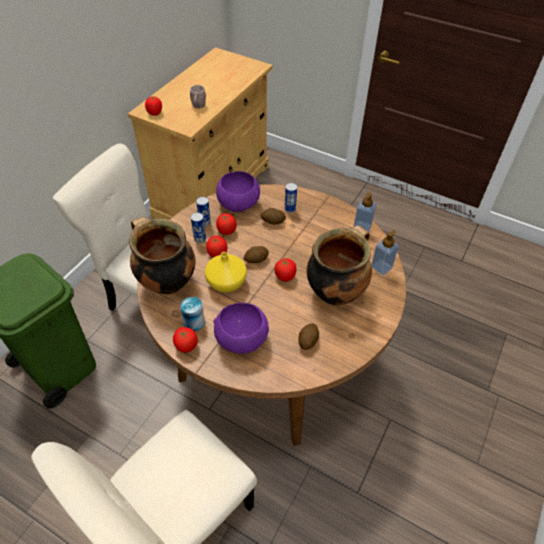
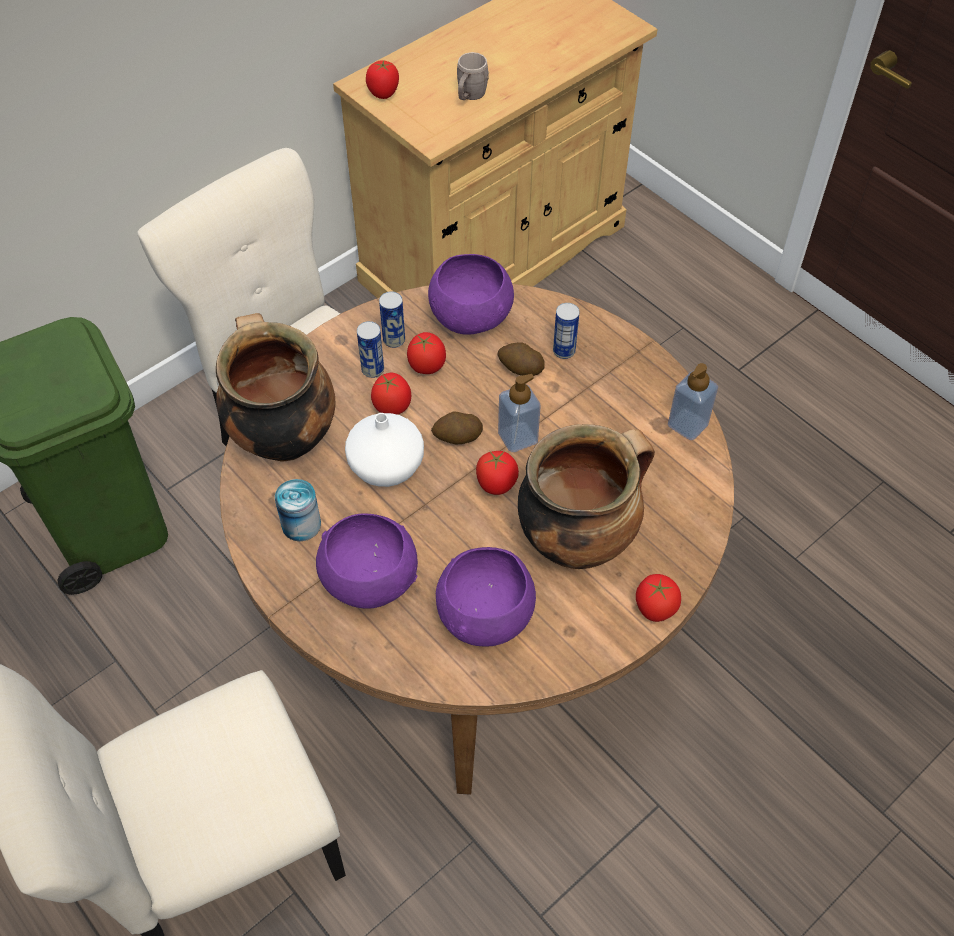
camera: 20 degrees right, 5 degrees up
tomato [173,327,198,353] -> tomato moved to [636,574,681,622]
yellow vase [205,252,247,293] -> white vase [345,413,424,487]
potato [299,323,319,350] -> purple bowl [436,547,536,647]
soap dispenser [371,230,399,275] -> soap dispenser moved to [498,374,541,452]

